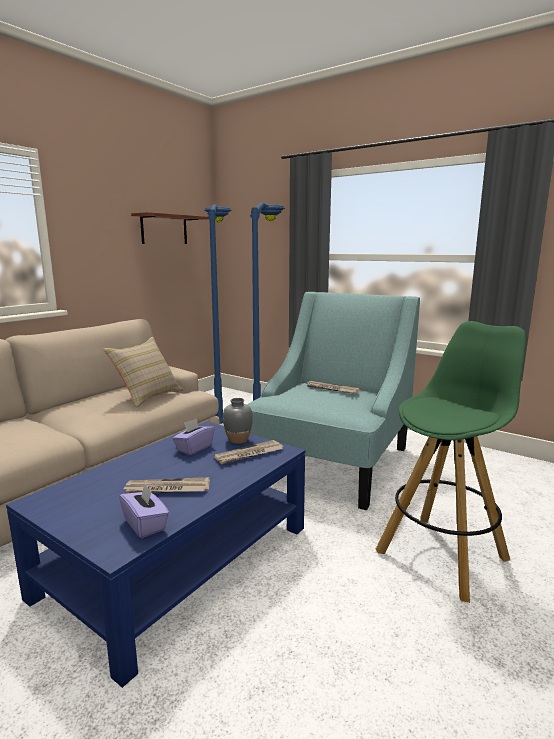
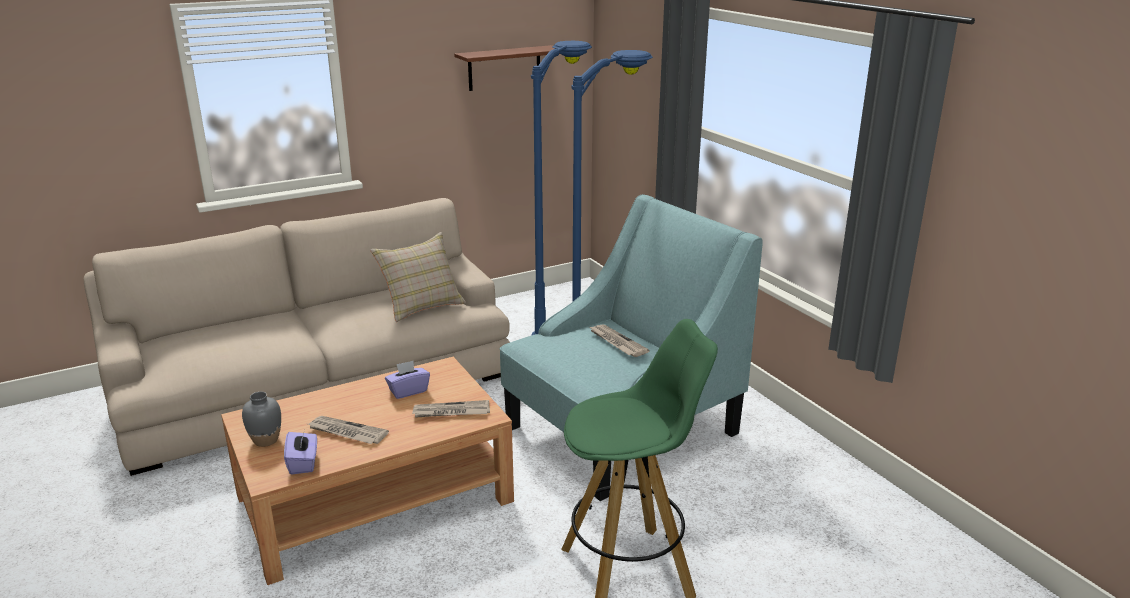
camera: 25 degrees right, 10 degrees up
blue coffee table [6,421,305,688] -> brown coffee table [221,357,514,585]
grey vase [223,398,253,444] -> grey vase moved to [242,392,281,447]

